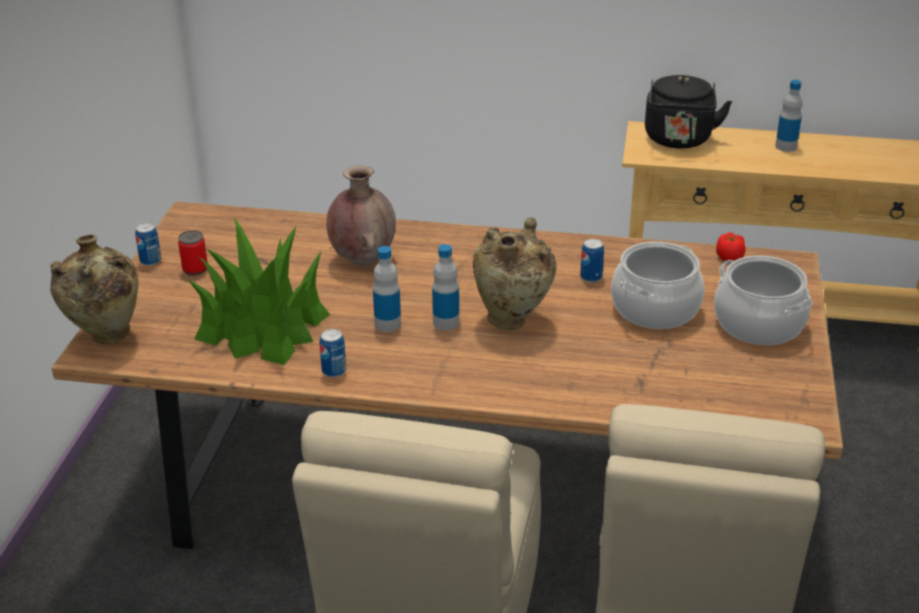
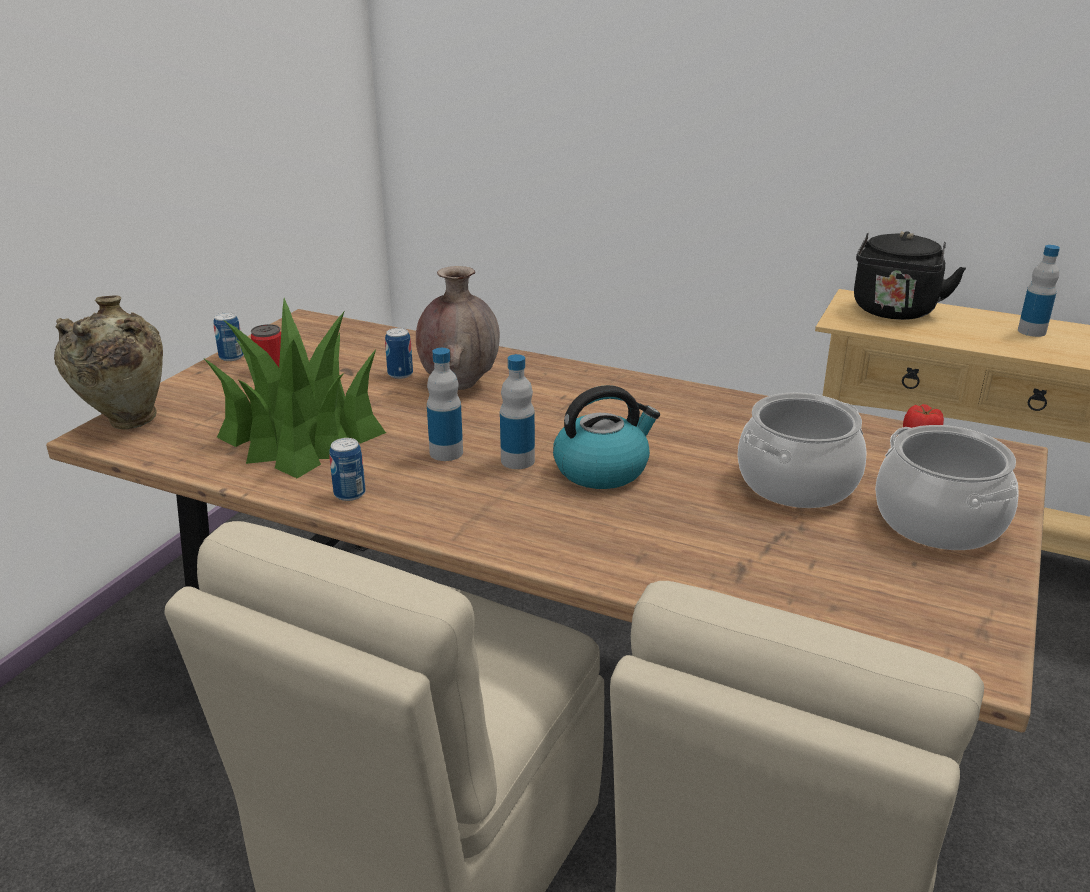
camera: 15 degrees right, 5 degrees down
beige vase [473,218,557,330] -> kettle [553,385,660,489]
can [580,239,604,283] -> can moved to [385,328,413,379]

